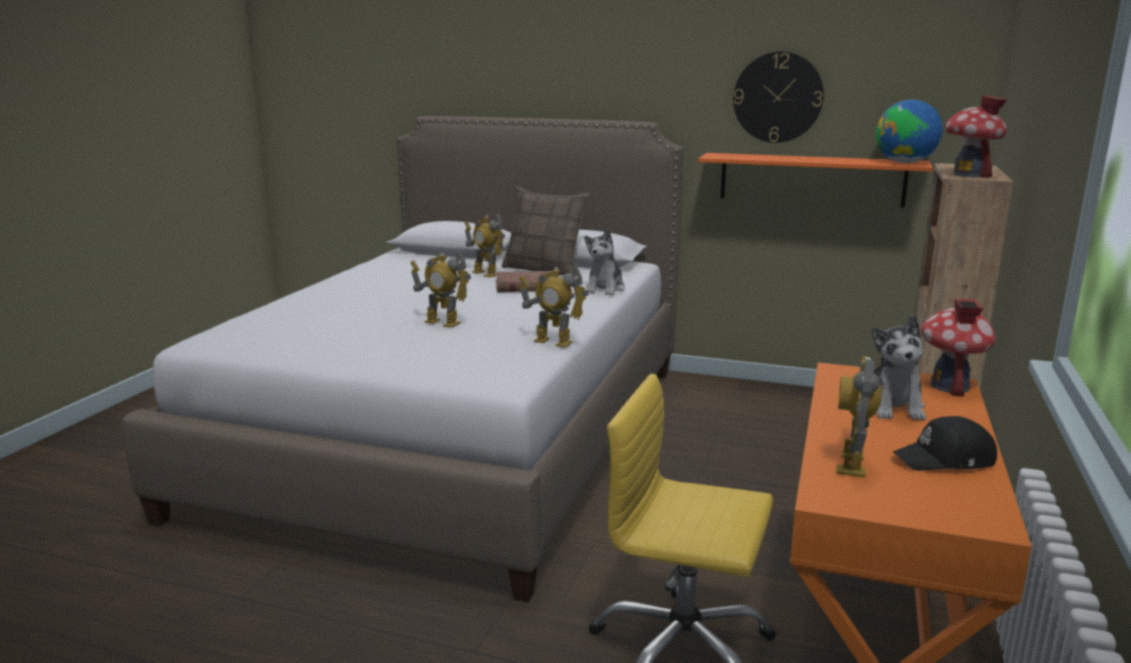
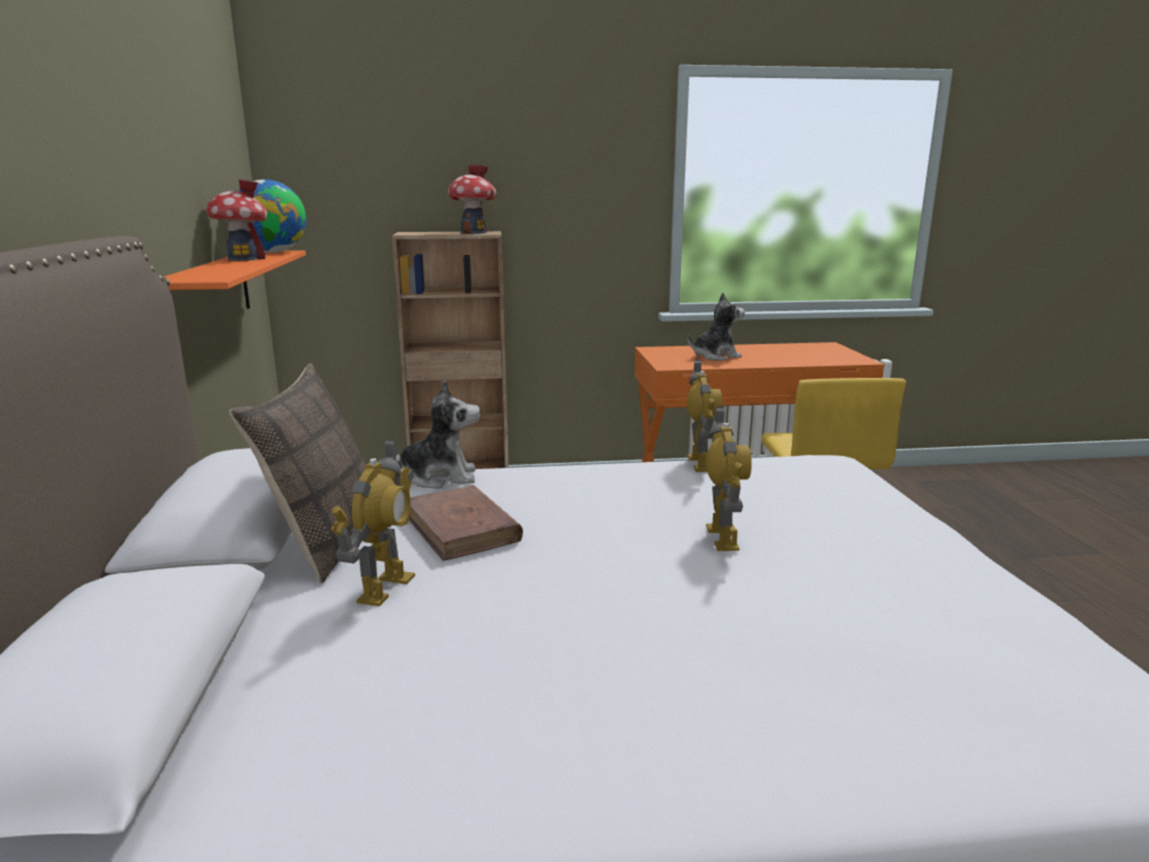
camera: 115 degrees left, 0 degrees up
wall clock [733,52,824,143] -> none
toy robot [837,356,882,478] -> none
black cap [893,416,997,471] -> none
toy house [921,298,996,396] -> toy house moved to [206,179,267,261]

